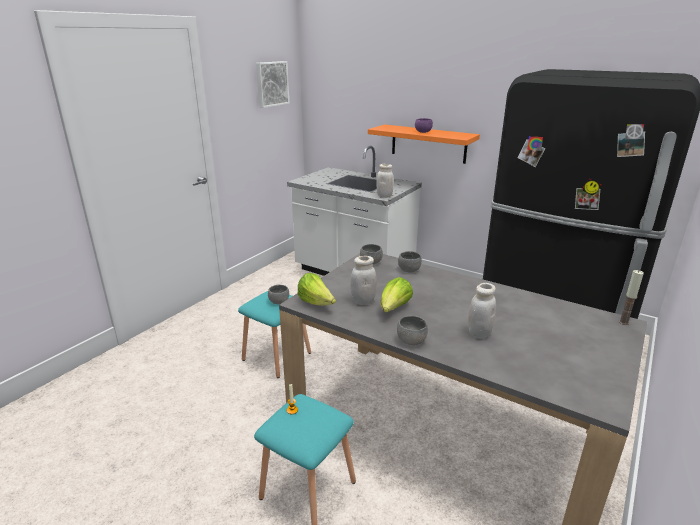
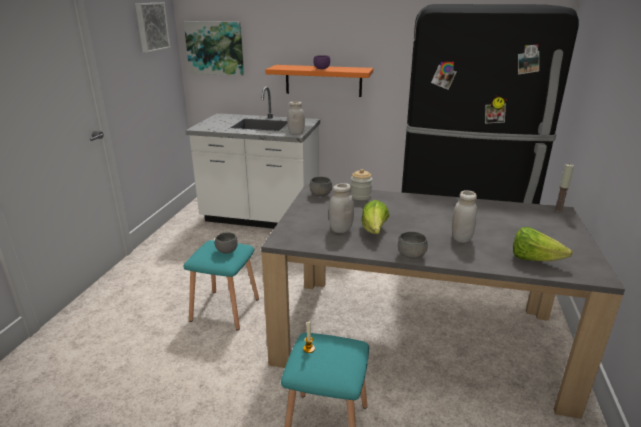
camera: 20 degrees left, 0 degrees up
lettuce [297,273,336,306] -> lettuce moved to [513,227,573,261]
grey bowl [398,251,422,273] -> jar [350,169,372,200]
none -> picture [184,21,244,76]

